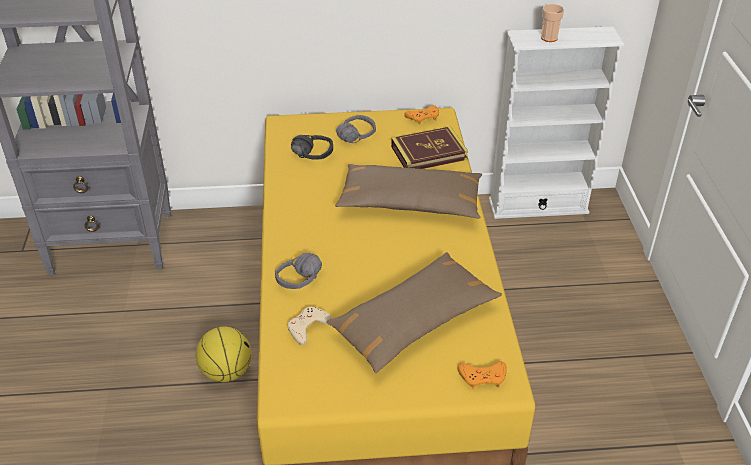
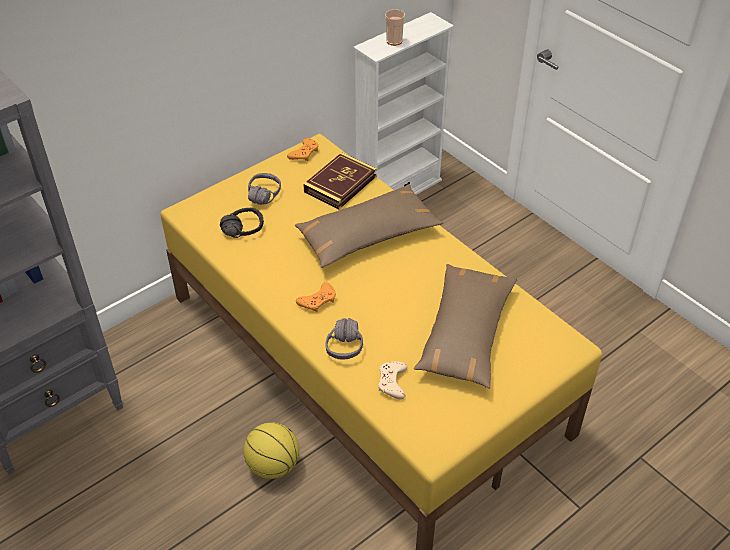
camera: 35 degrees left, 5 degrees up
orange game controller [458,361,507,389] -> orange game controller moved to [296,283,336,312]

